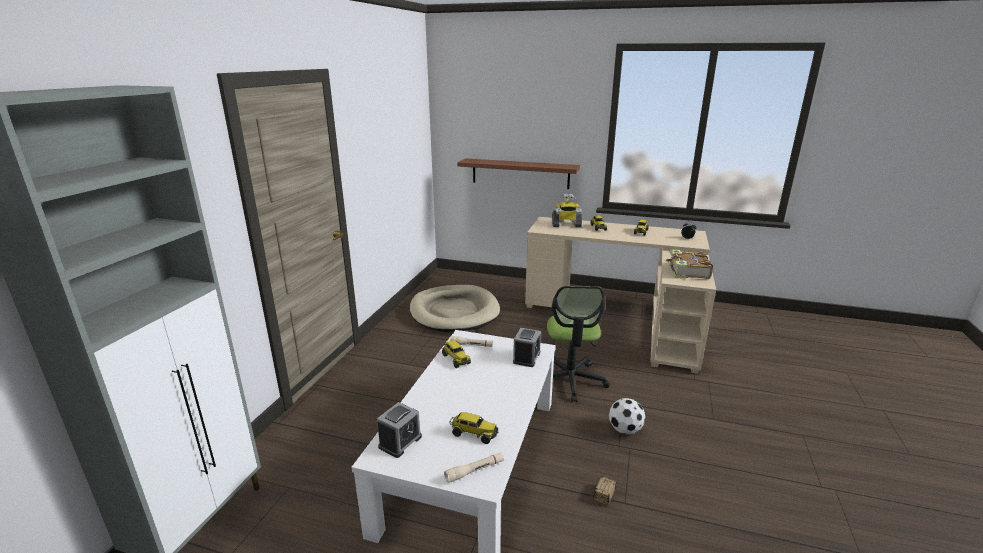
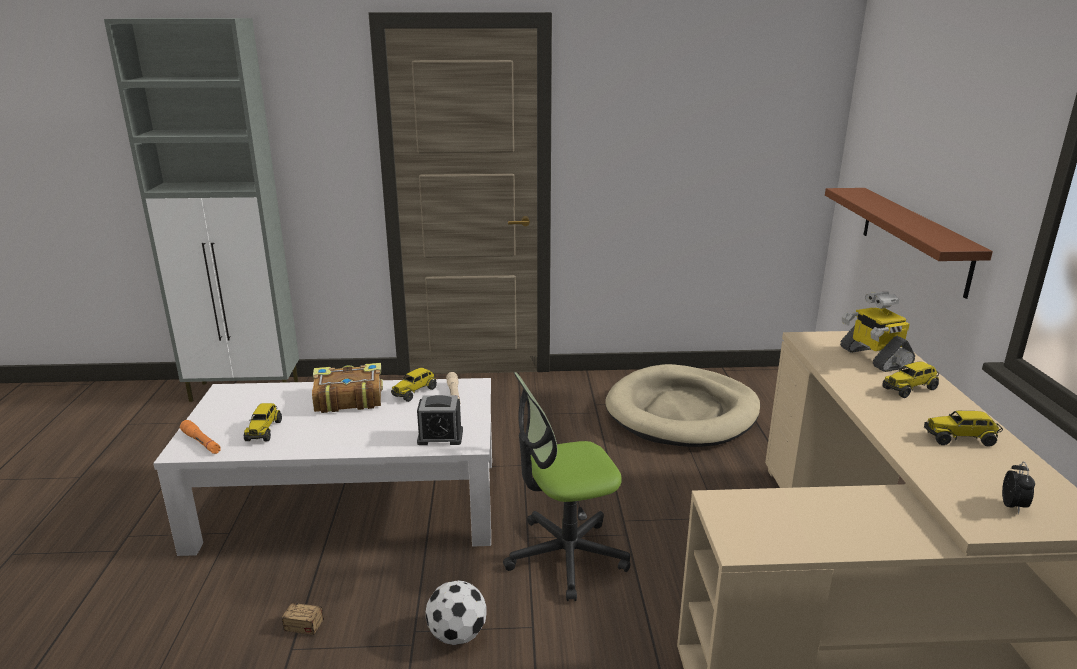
camera: 70 degrees right, 0 degrees up
alarm clock [377,402,422,458] -> none
beige flashlight [444,452,504,483] -> orange flashlight [180,420,221,454]
book [665,249,713,279] -> book moved to [312,363,383,413]

